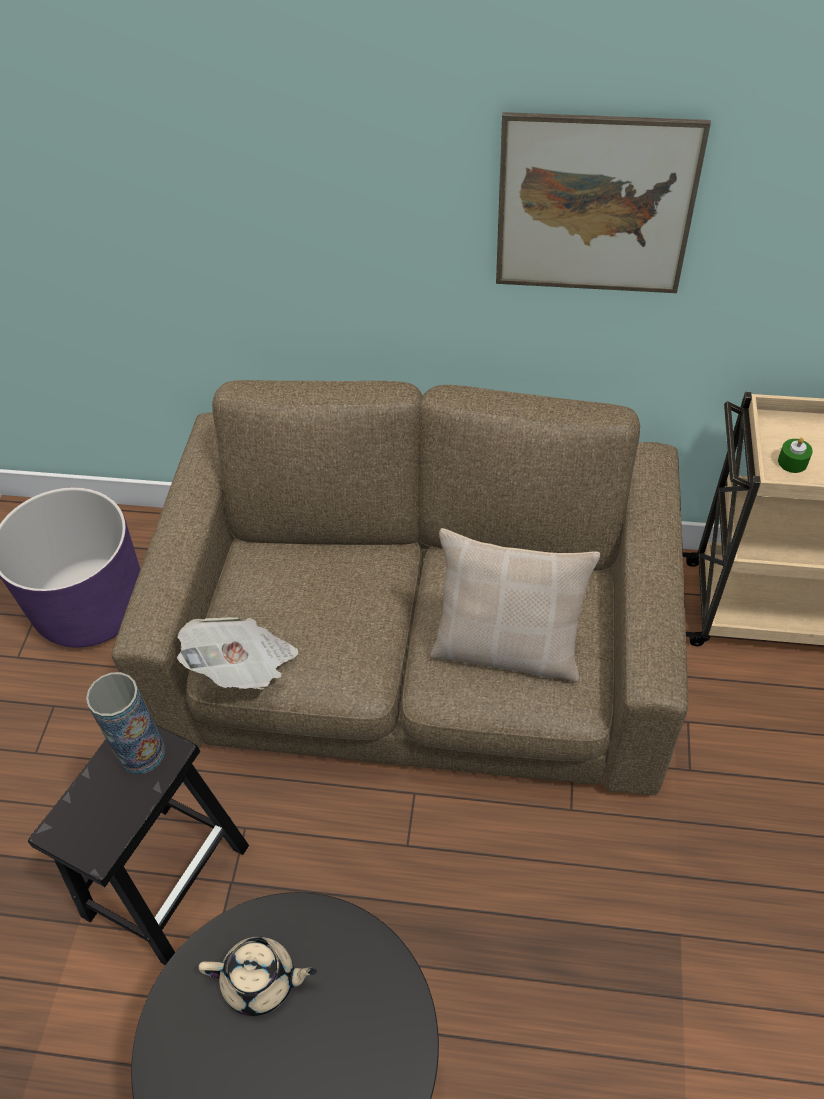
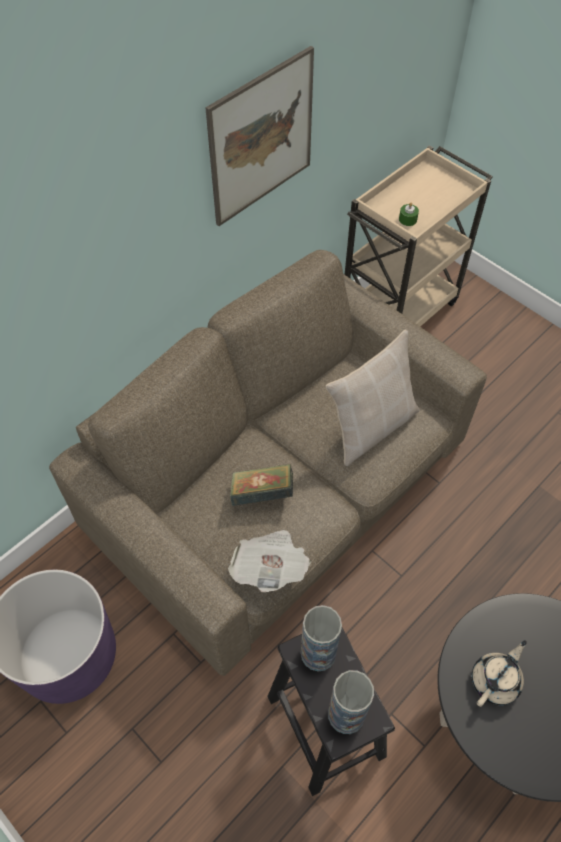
camera: 55 degrees left, 5 degrees up
none -> book [230,464,293,506]
none -> vase [328,670,374,734]

